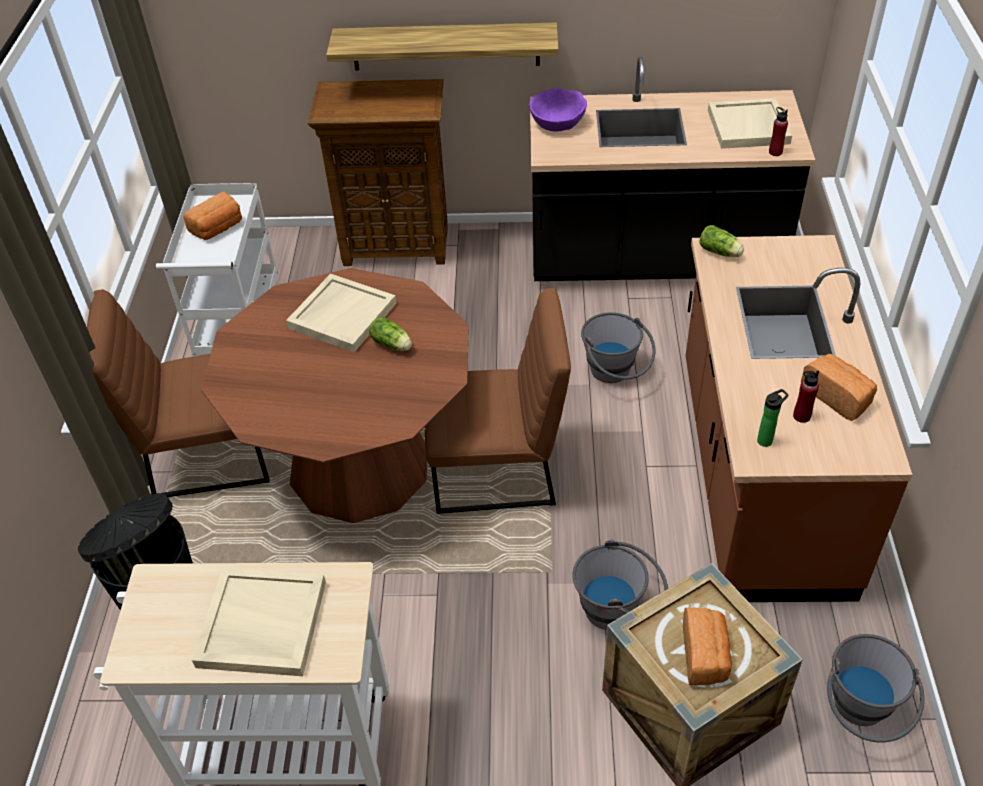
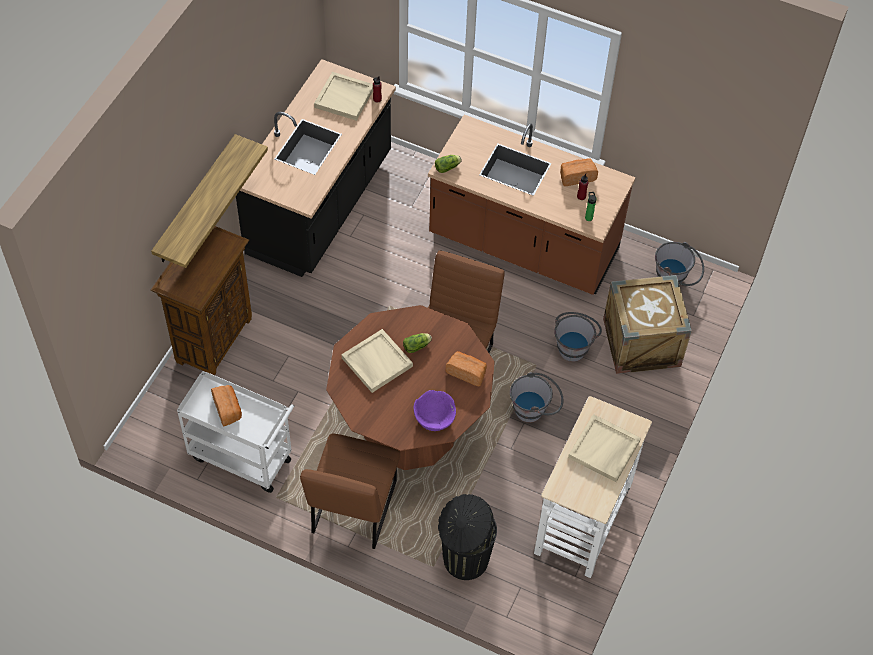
camera: 70 degrees left, 10 degrees up
purple bowl [529,88,587,132] -> purple bowl moved to [413,390,456,431]
grey bucket [581,312,656,383] -> grey bucket moved to [510,372,564,423]
bread [683,608,732,686] -> bread moved to [445,351,487,387]

